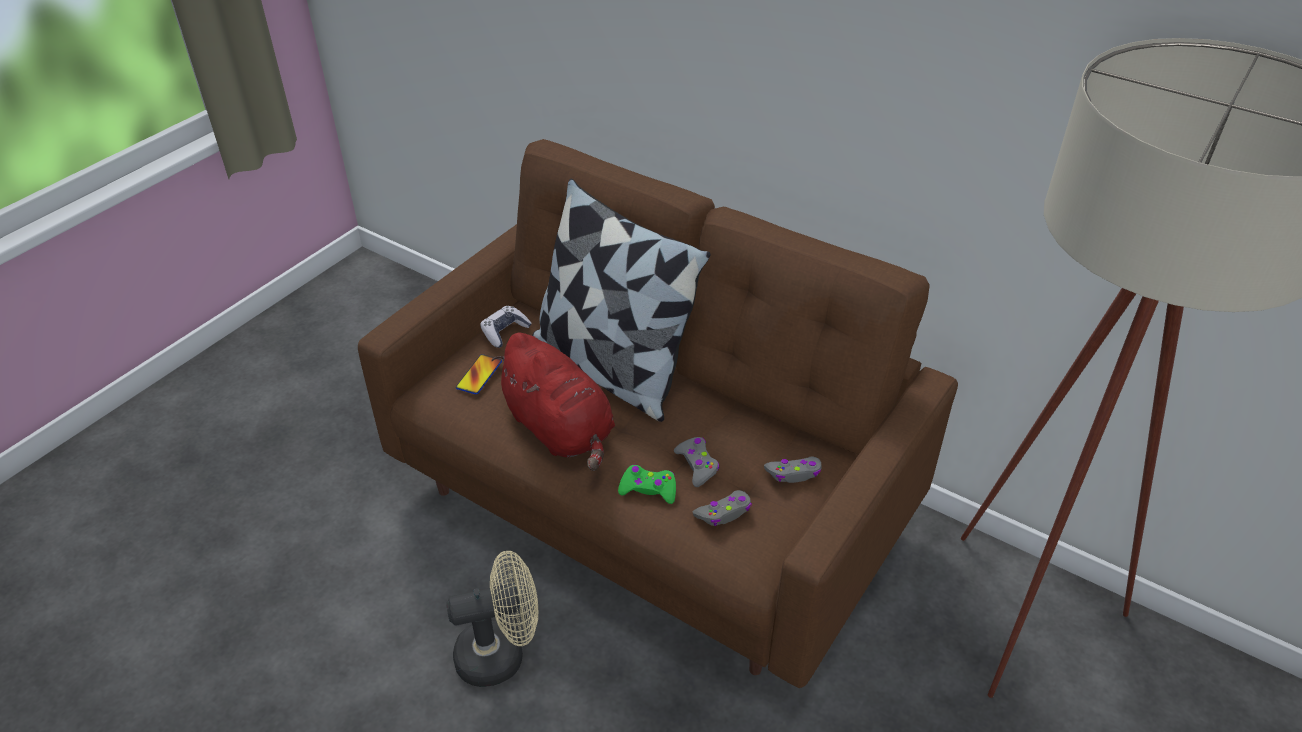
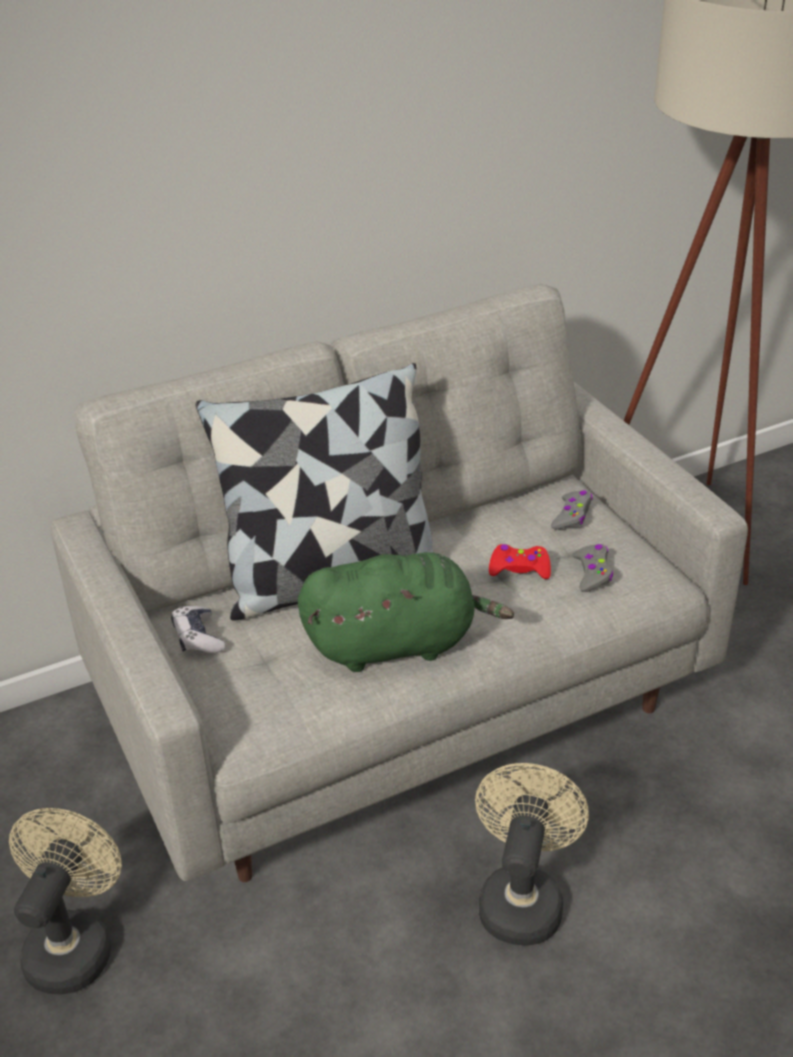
camera: 60 degrees left, 5 degrees down
brown sofa [358,139,958,688] -> grey sofa [51,283,748,882]
phone [456,354,502,394] -> none
red plush toy [492,333,615,471] -> green plush toy [298,552,514,672]
green game controller [618,465,676,504] -> none
grey game controller [674,437,719,487] -> red game controller [489,544,551,579]
none -> beige fan [9,808,122,995]

